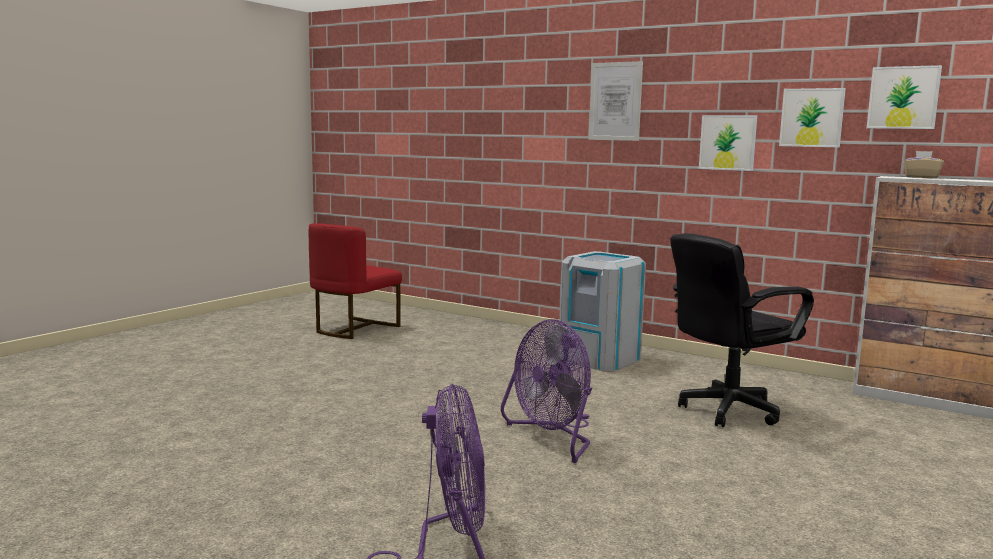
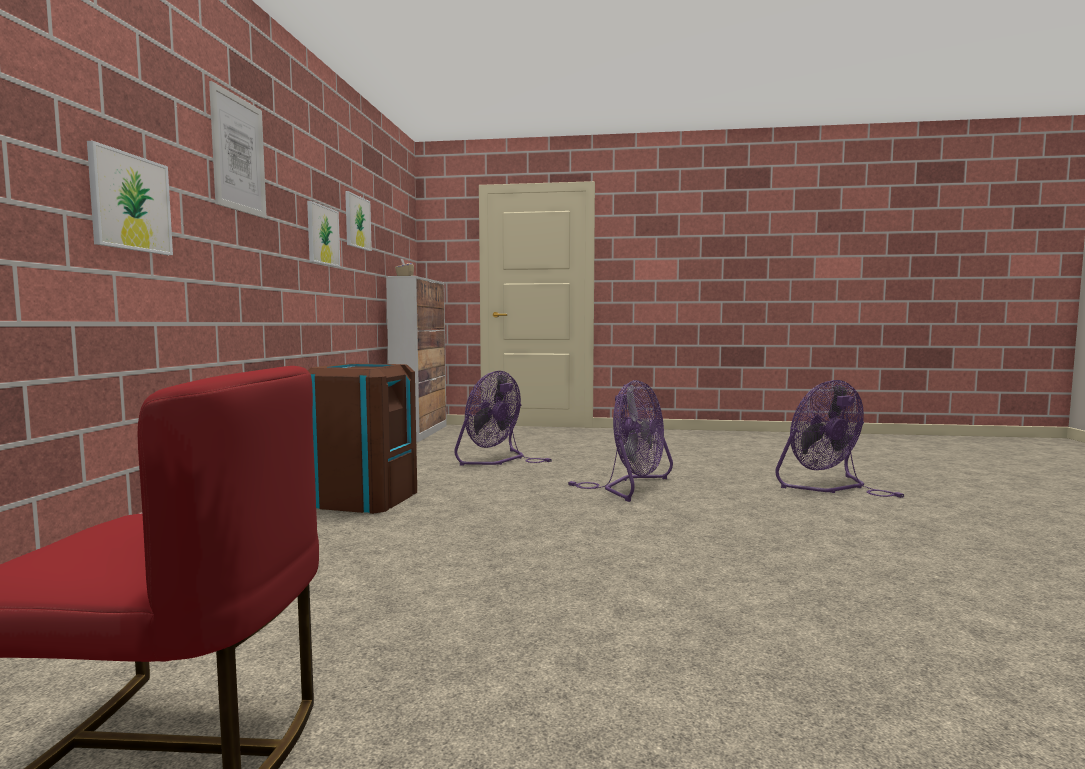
camera: 115 degrees left, 5 degrees down
grey trash can [559,251,646,372] -> brown trash can [308,363,417,514]
black office chair [670,233,814,427] -> purple fan [454,371,552,466]
picture [867,65,942,129] -> picture moved to [87,141,173,255]

